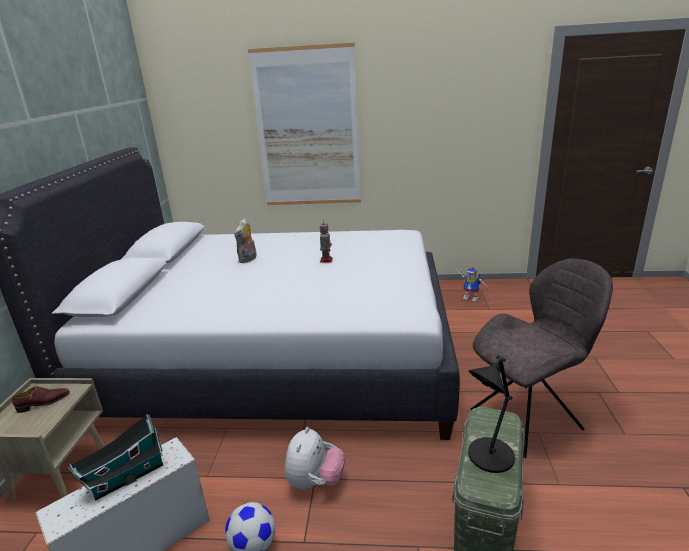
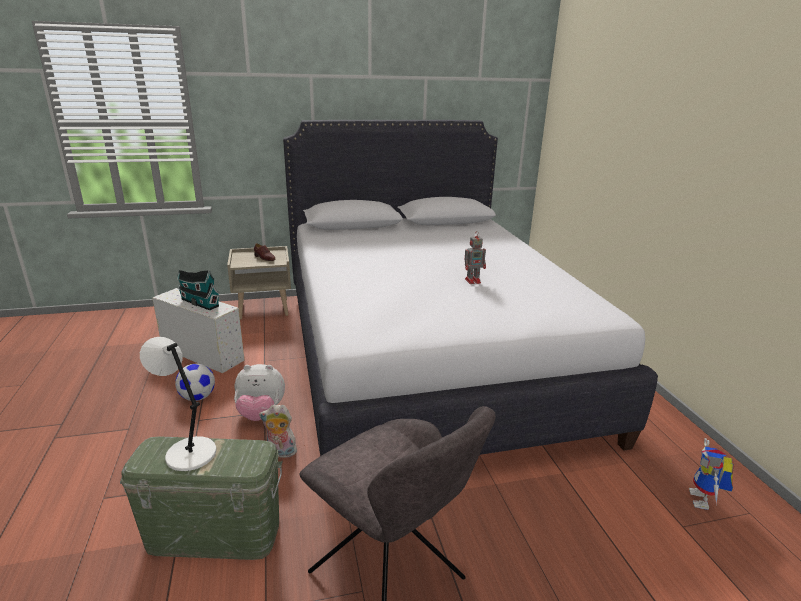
camera: 70 degrees right, 0 degrees up
plush toy [234,219,257,263] -> plush toy moved to [259,405,297,460]
picture [248,43,361,205] -> none
black table lamp [468,355,515,473] -> white table lamp [140,337,216,471]

